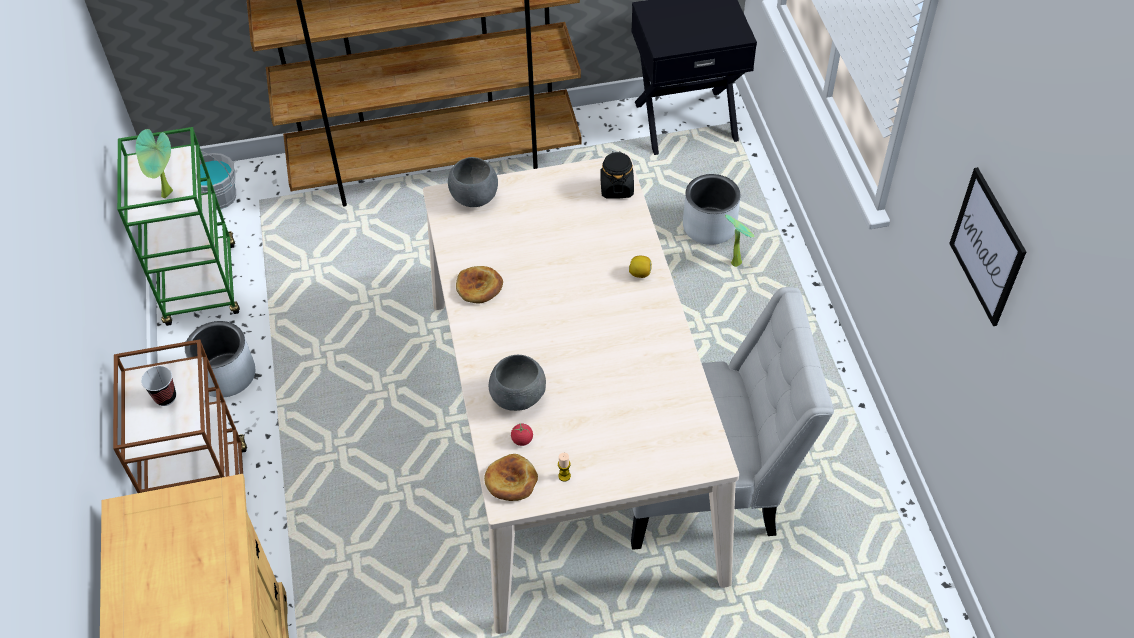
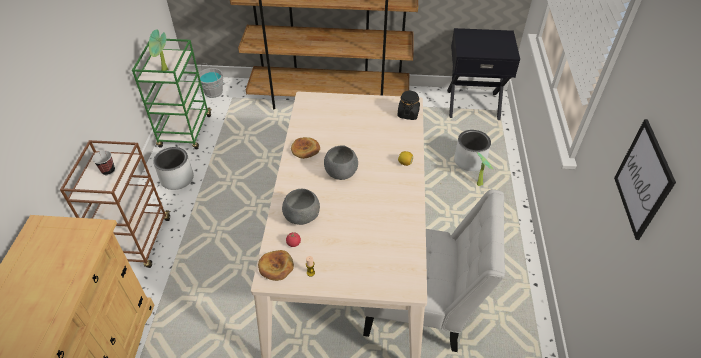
camera: 15 degrees right, 5 degrees down
grey bowl [448,157,498,207] -> grey bowl moved to [324,145,358,180]

